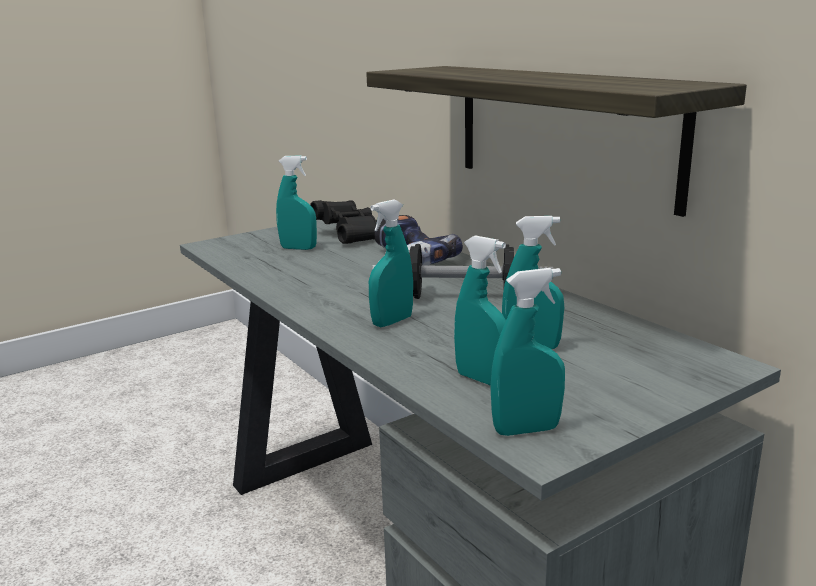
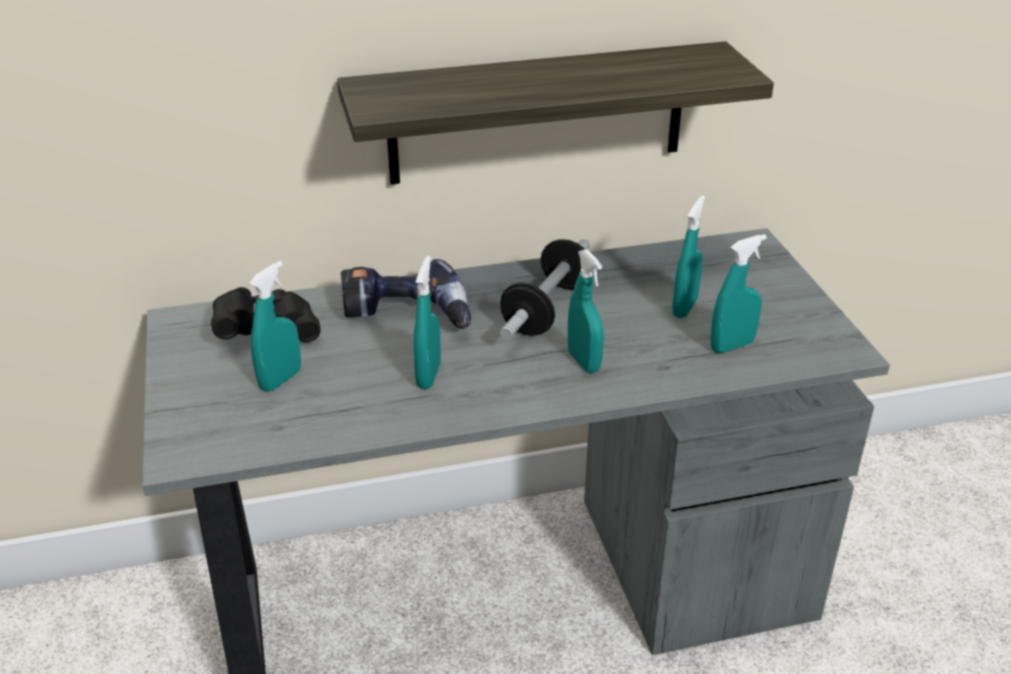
camera: 70 degrees left, 15 degrees up
turquoise spray bottle [490,268,565,436] -> turquoise spray bottle moved to [414,256,441,389]

